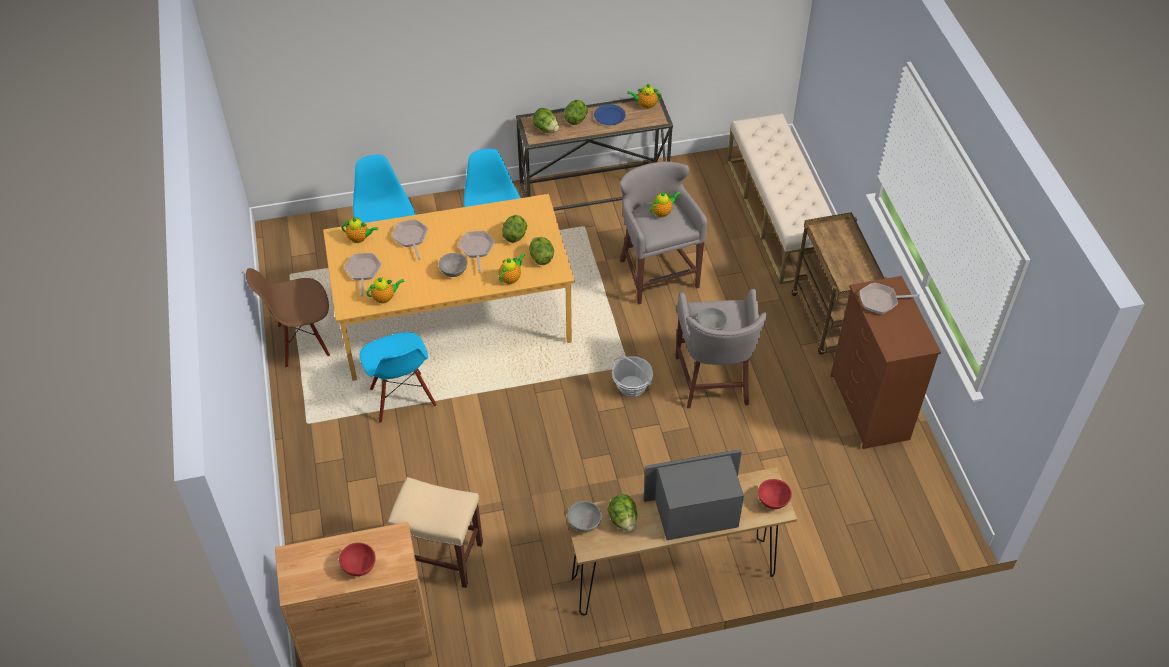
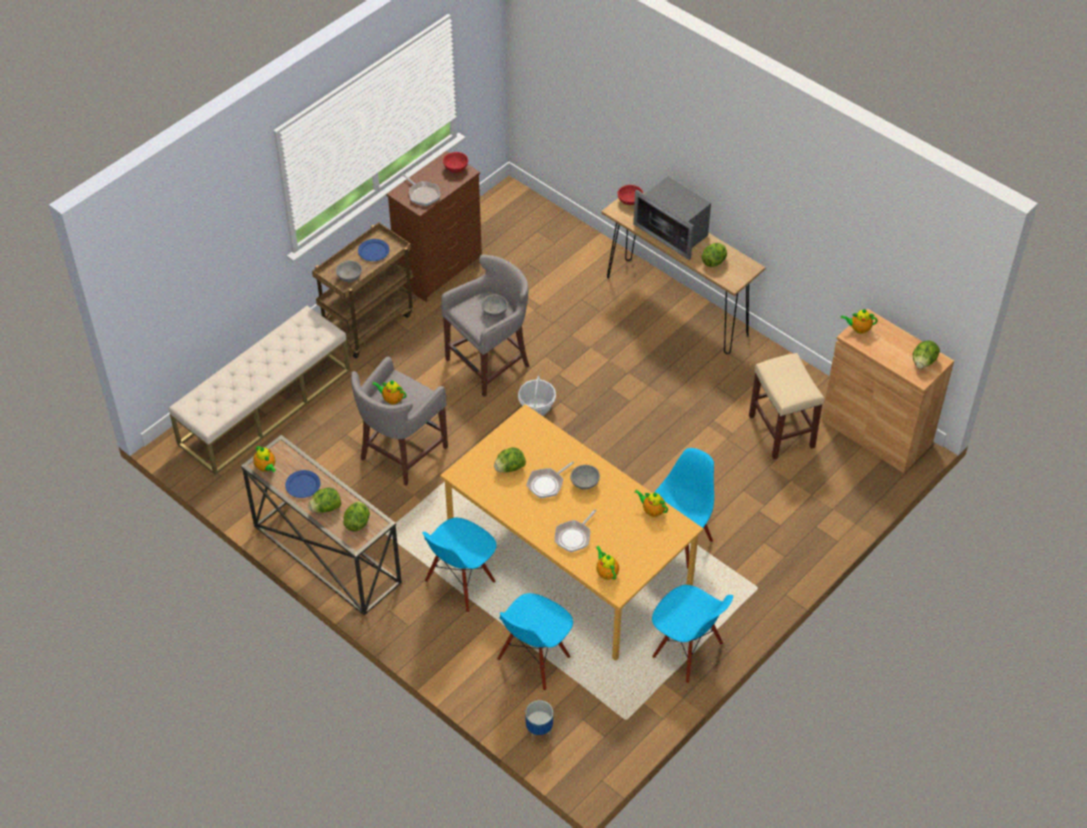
camera: 125 degrees left, 0 degrees up
brown chair [246,268,330,368] -> blue chair [652,585,733,683]
red bowl [339,543,375,576] -> red bowl moved to [443,152,468,173]
frying pan [344,253,382,296] -> none
teapot [499,253,525,284] -> teapot moved to [841,309,877,334]
lettuce [529,237,554,265] -> lettuce moved to [913,340,940,369]
grey bowl [567,501,602,532] -> grey bowl moved to [336,260,362,282]
none -> blue plate [358,239,389,261]
none -> planter [525,700,553,742]

